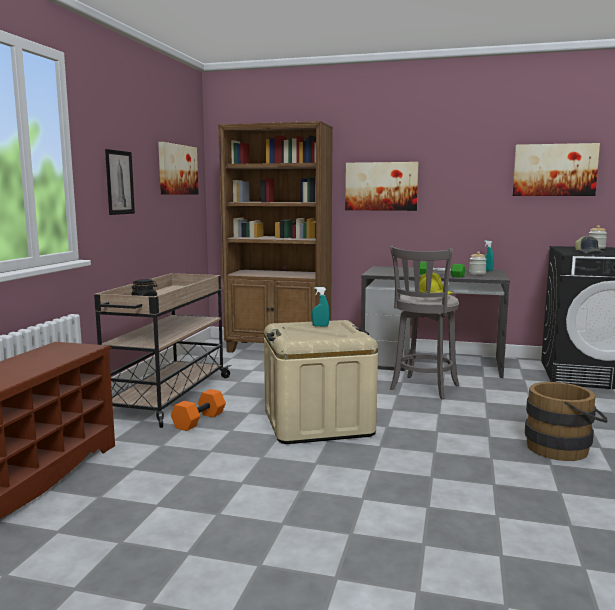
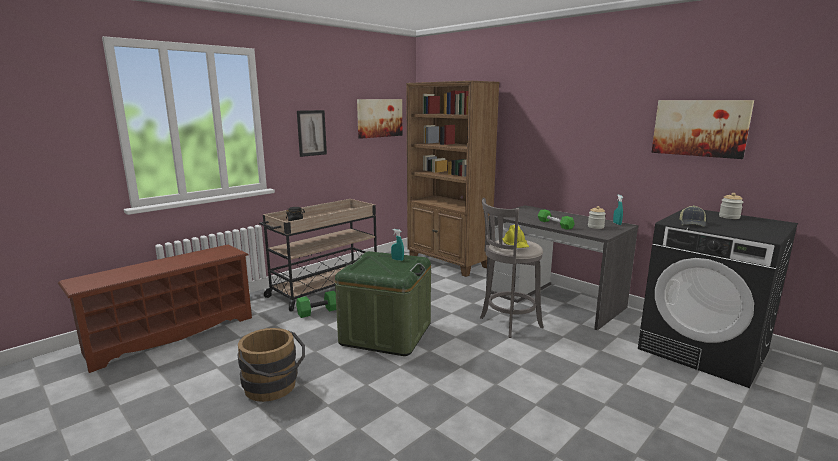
camera: 30 degrees right, 5 degrees up
orange dumbbell [171,389,226,431] -> green dumbbell [296,291,336,318]
beige storage box [264,320,378,444] -> green storage box [335,251,431,356]
picture [345,162,419,211] -> none
brown bucket [525,382,608,461] -> brown bucket moved to [237,328,305,402]

